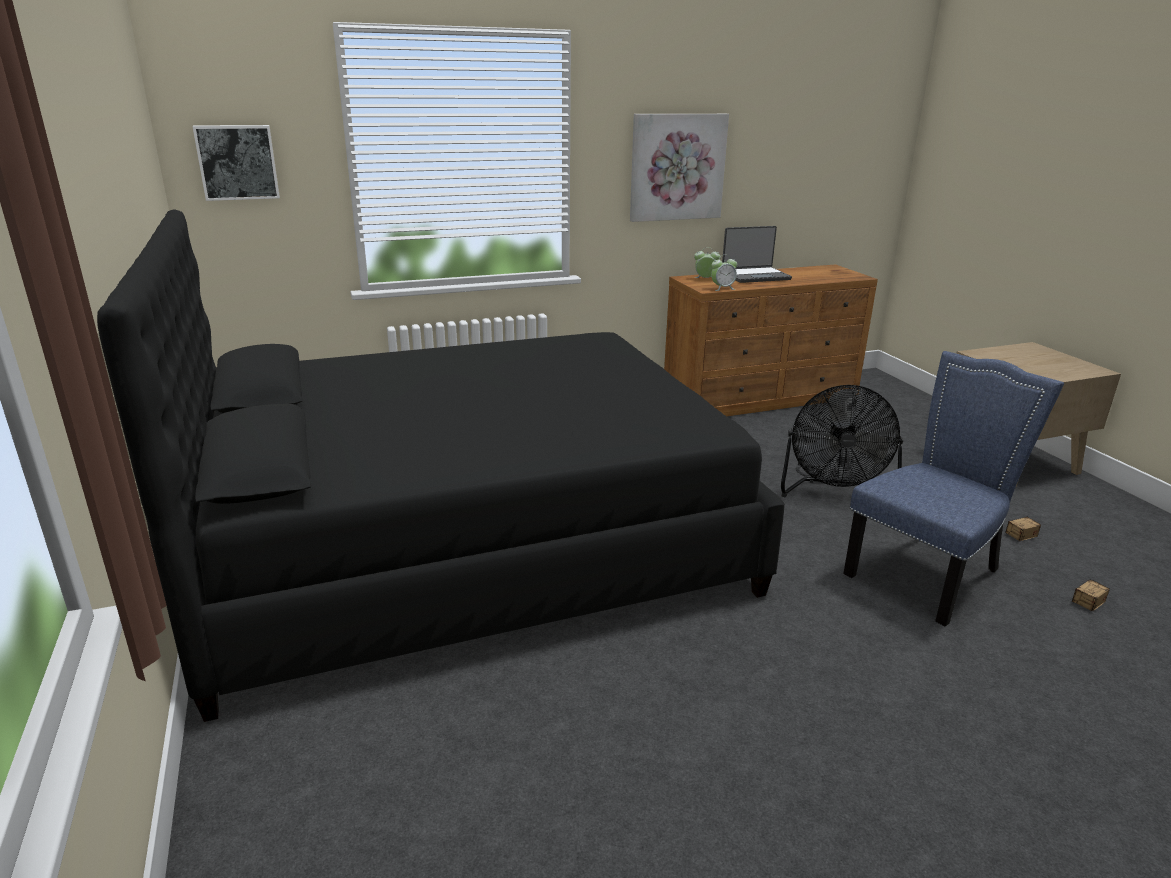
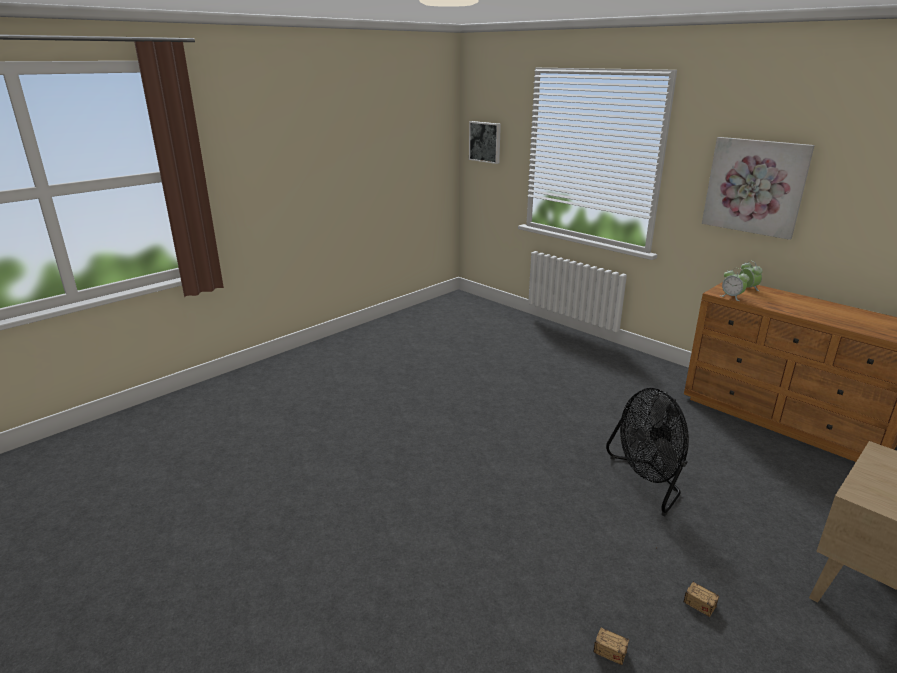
camera: 65 degrees right, 0 degrees up
black bed [97,210,785,722] -> none
laptop [722,226,792,283] -> none
blue chair [843,351,1064,627] -> none

